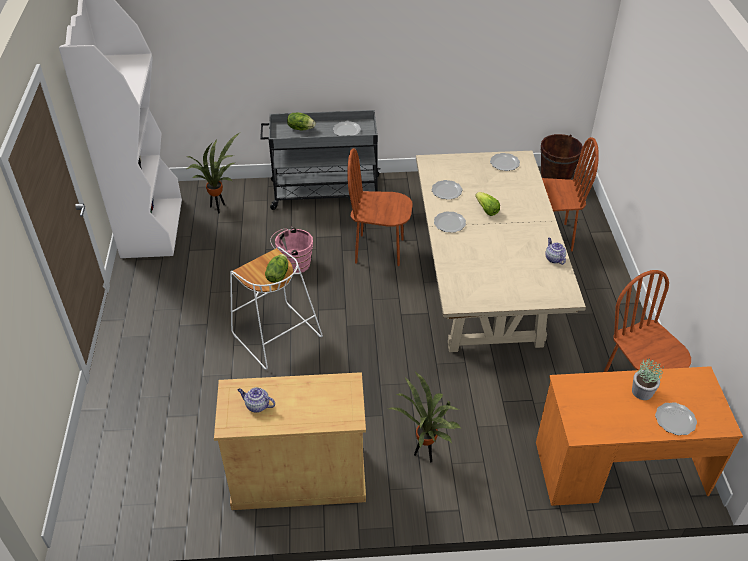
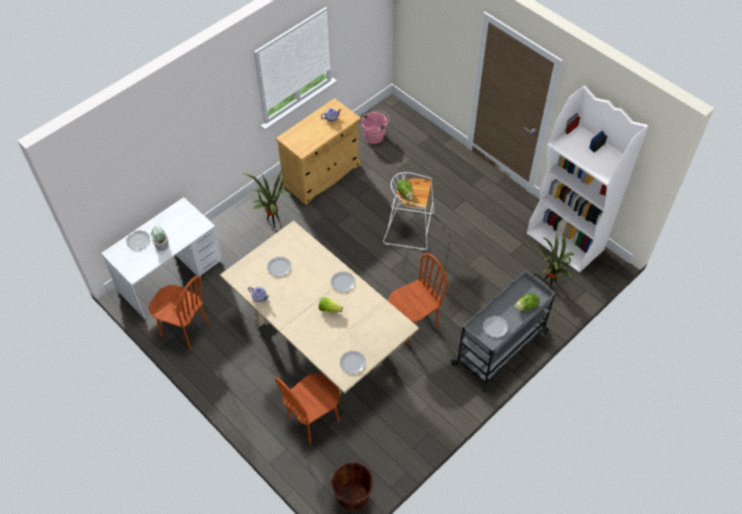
camera: 140 degrees right, 10 degrees up
pink bucket [270,227,313,273] -> pink bucket moved to [361,110,389,144]
plate [431,180,462,200] -> plate moved to [267,257,291,277]
orange desk [536,366,743,506] -> white desk [101,197,222,319]

